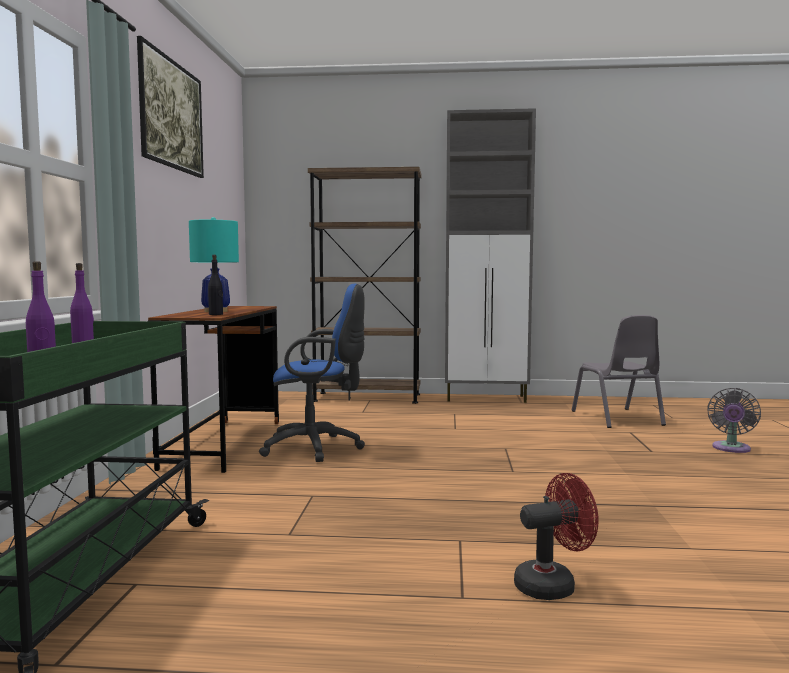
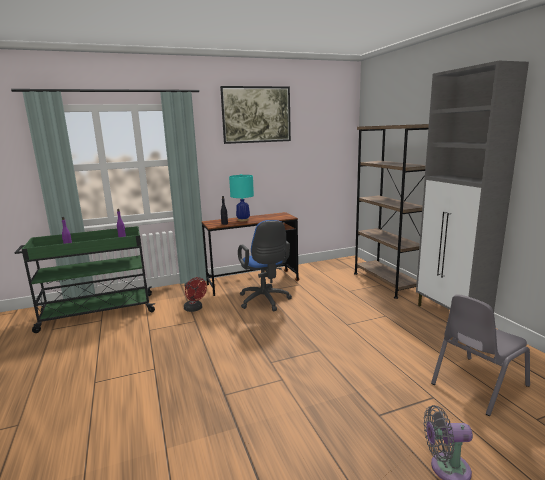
camera: 65 degrees right, 10 degrees up
red fan [514,473,599,600] -> red fan moved to [184,277,207,312]

